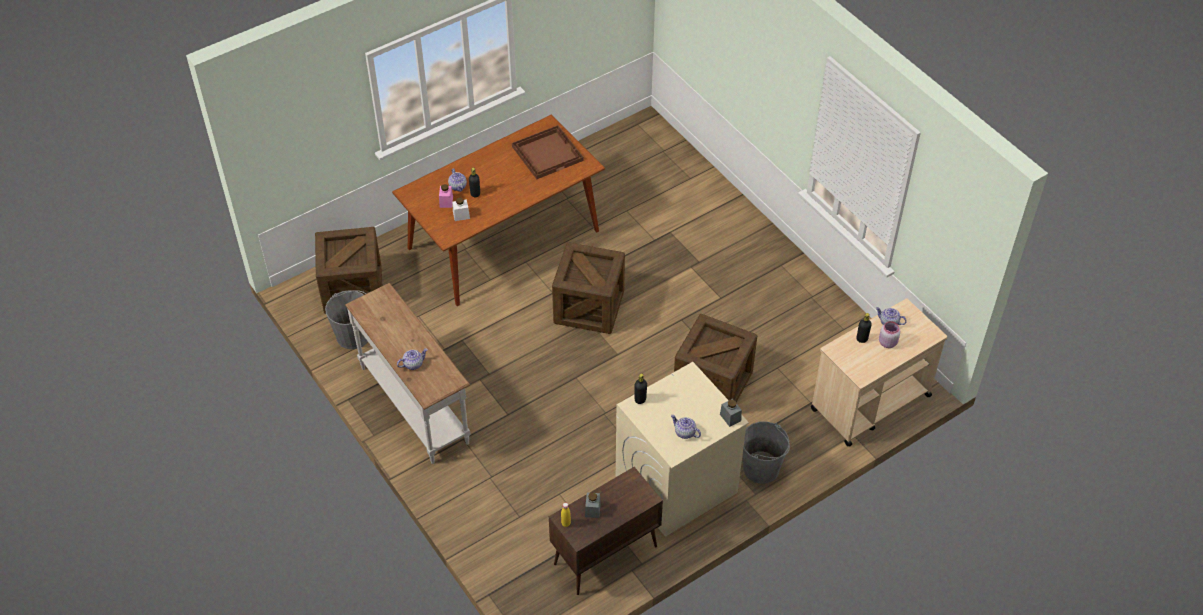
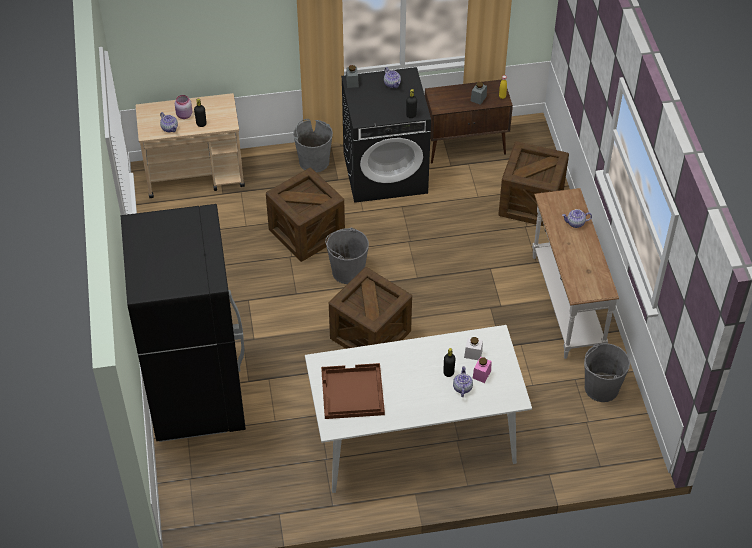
camera: 155 degrees left, 0 degrees up
crate [315,227,382,314] -> crate moved to [498,141,569,226]
brown dining table [392,115,605,306] -> white dining table [305,325,532,493]
beige washing machine [616,362,749,537] -> black washing machine [341,67,431,203]
none -> black fridge [121,204,246,442]
none -> grey bucket [325,228,369,284]

